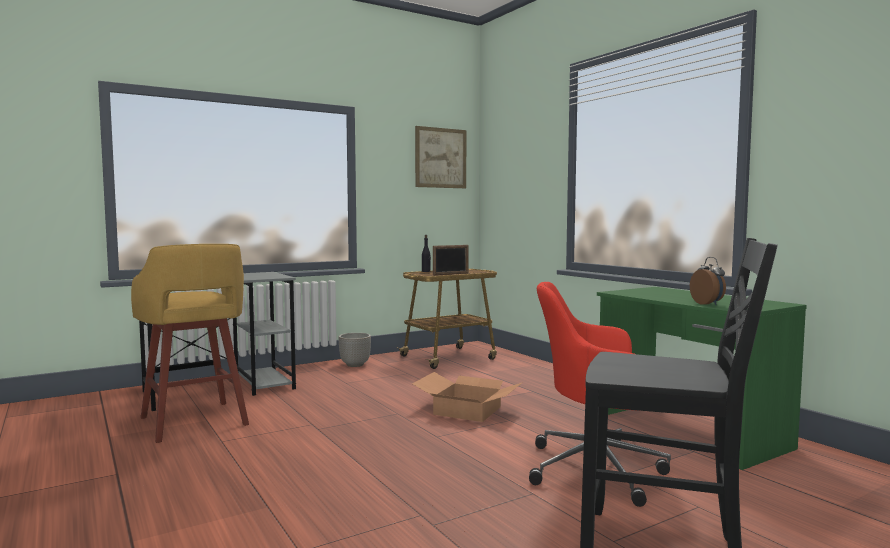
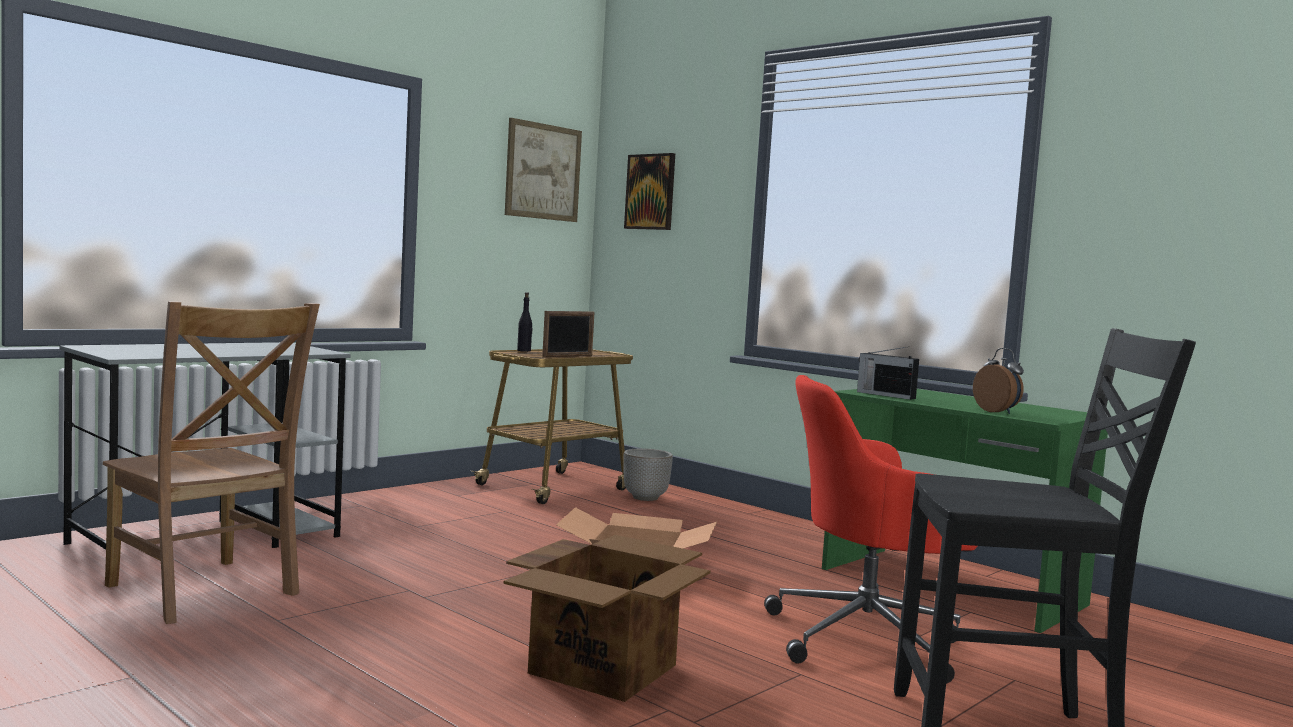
camera: 15 degrees left, 0 degrees up
yellow stool [131,244,249,443] -> brown chair [103,301,320,624]
planter [338,333,371,367] -> planter moved to [623,448,673,501]
none -> cardboard box [504,535,711,702]
none -> picture [624,153,675,230]
none -> radio [857,346,919,400]

